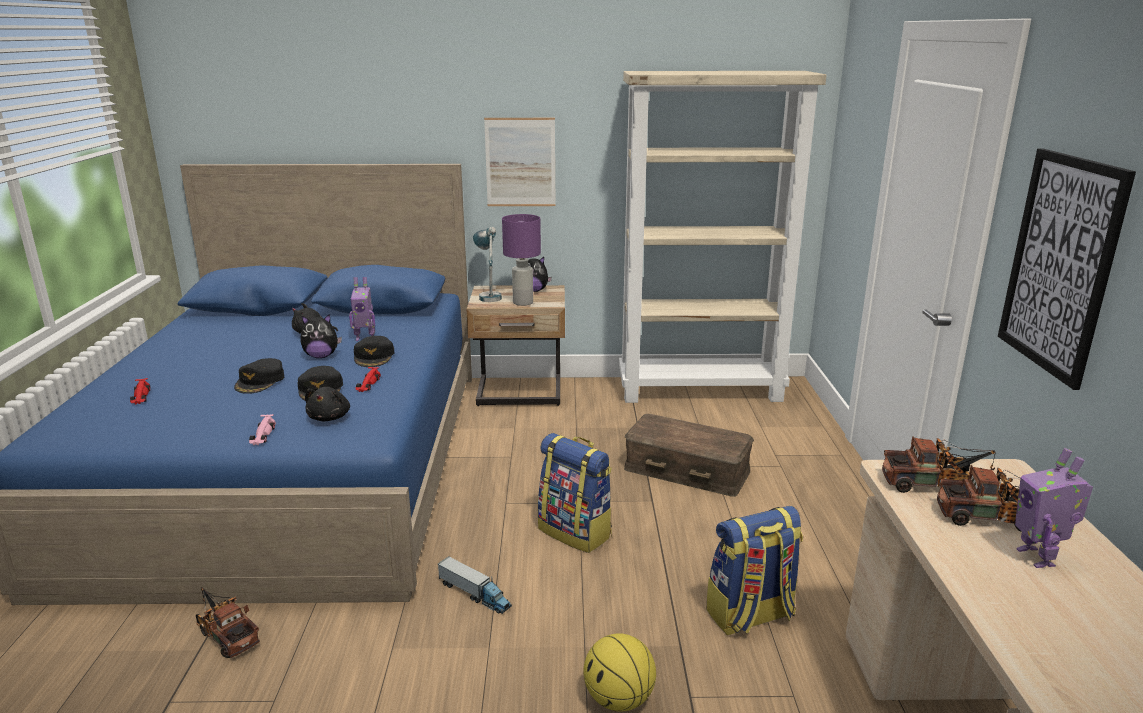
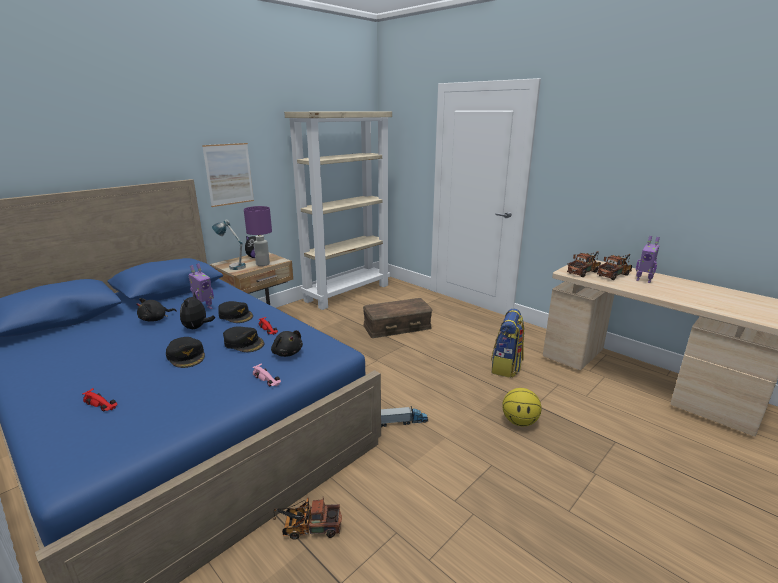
camera: 45 degrees left, 0 degrees up
plush toy [300,314,342,358] -> plush toy turned 150 degrees clockwise [180,293,215,329]
backpack [538,433,612,553] -> none
picture [998,148,1136,390] -> none

